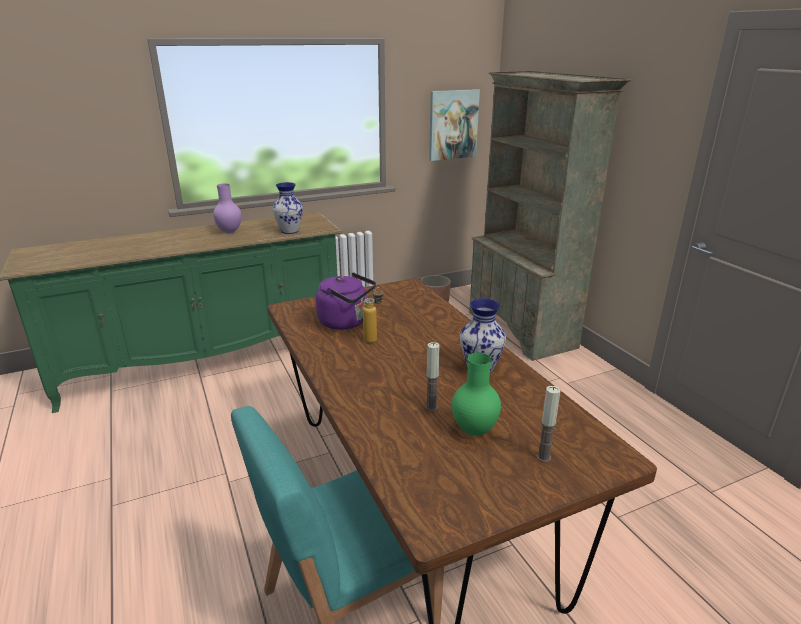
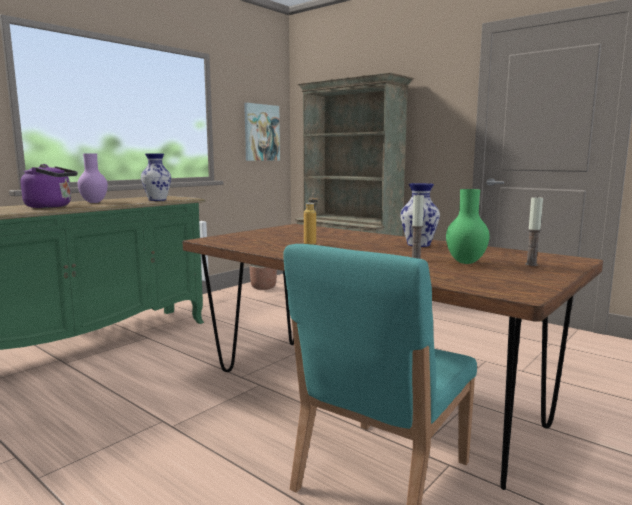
camera: 25 degrees left, 15 degrees down
purple kettle [316,272,376,330] -> purple kettle moved to [21,164,78,208]

